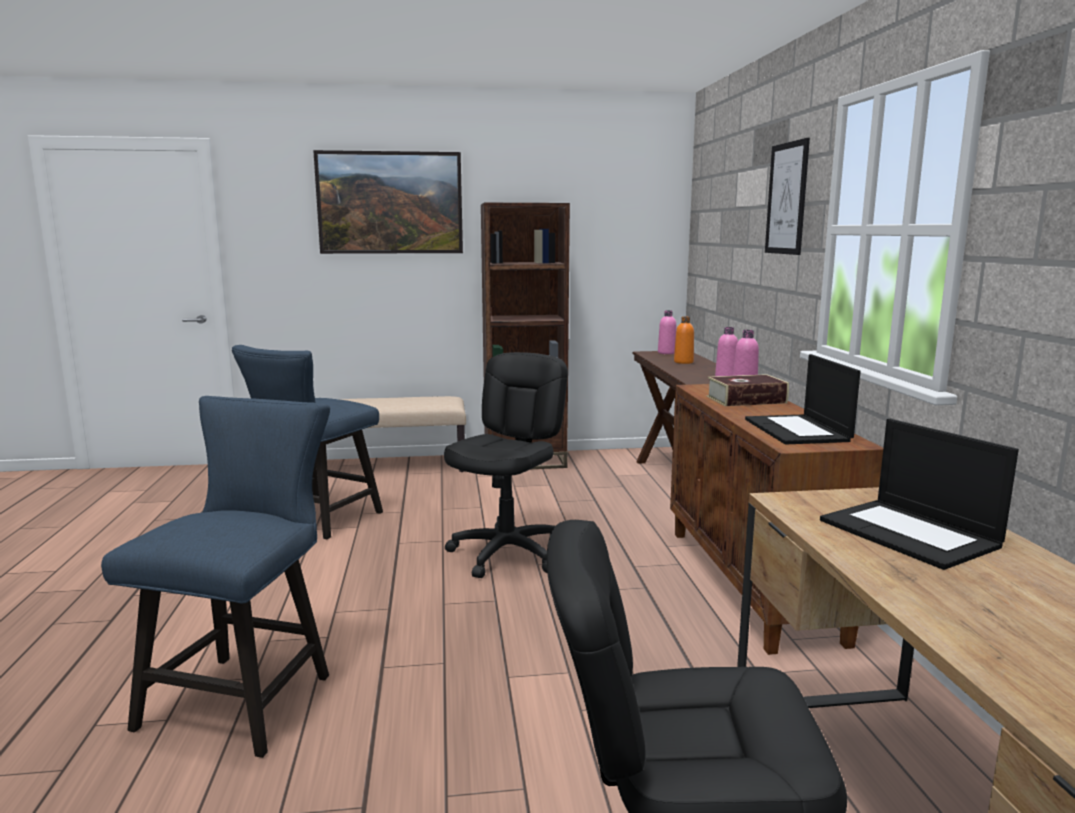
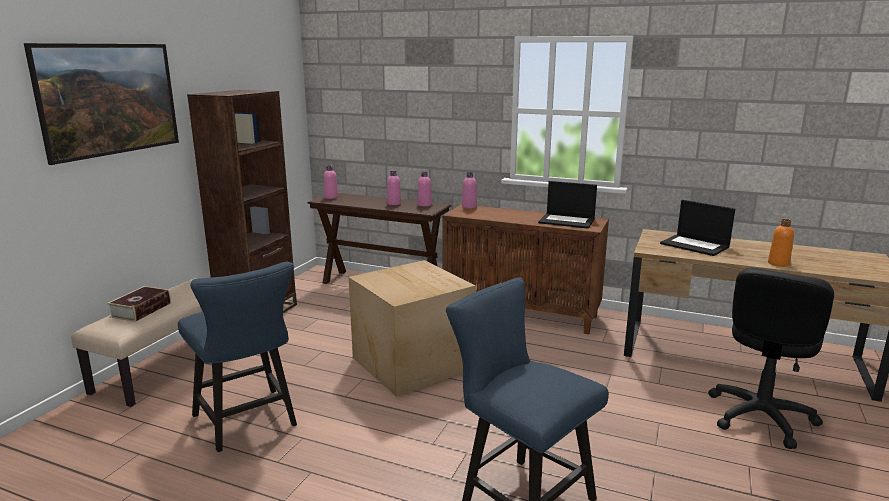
camera: 60 degrees left, 5 degrees up
black office chair [444,352,568,578] -> cardboard box [349,260,476,397]
orange bottle [674,317,694,364] -> orange bottle moved to [768,219,794,267]
book [707,374,789,406] -> book moved to [107,286,171,322]
picture [765,138,810,255] -> none
laptop [820,419,1019,570] -> laptop turned 45 degrees clockwise [660,200,735,256]
none -> pink bottle [387,171,401,205]

